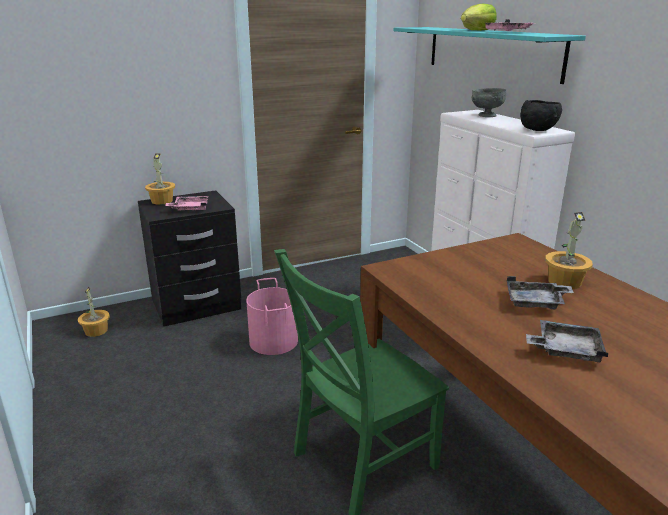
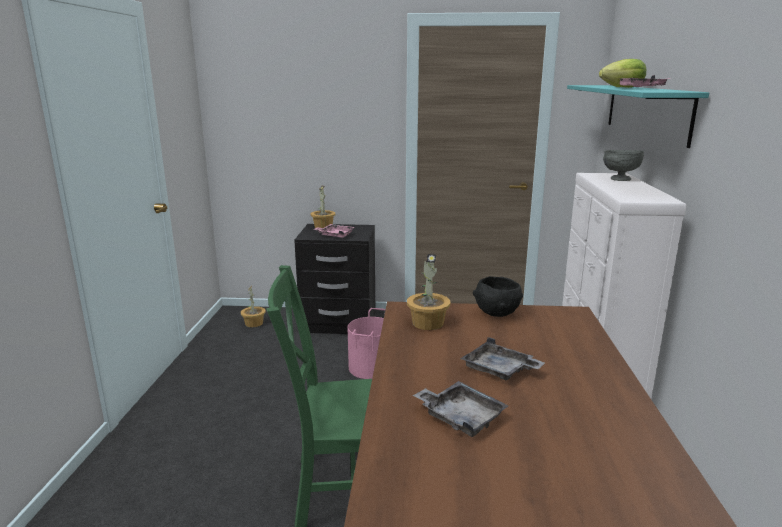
camera: 30 degrees right, 5 degrees down
black bowl [520,100,562,131] -> black bowl moved to [473,276,523,317]
potted plant [545,212,593,289] -> potted plant moved to [407,254,450,330]

